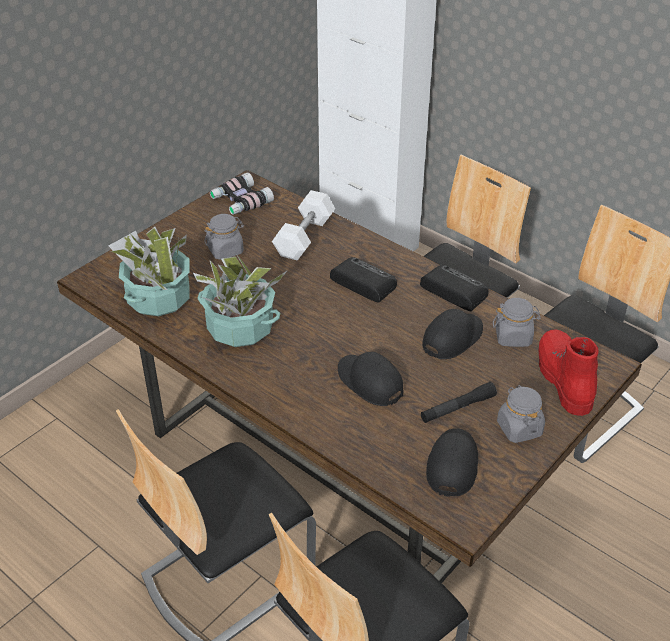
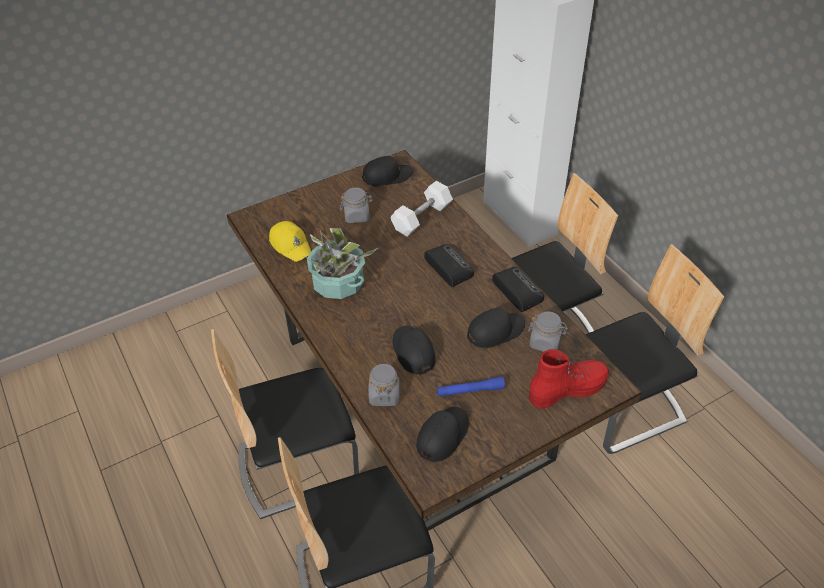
camera: 20 degrees right, 5 degrees up
potted plant [108,227,190,316] -> yellow cap [269,221,311,262]
binoculars [210,172,274,215] -> black cap [362,156,413,186]
black flashlight [421,382,497,423] -> blue flashlight [437,376,505,397]
grey jar [497,385,545,443] -> grey jar moved to [369,362,400,406]
red boot [539,330,599,416] -> red boot turned 60 degrees clockwise [529,349,609,409]

